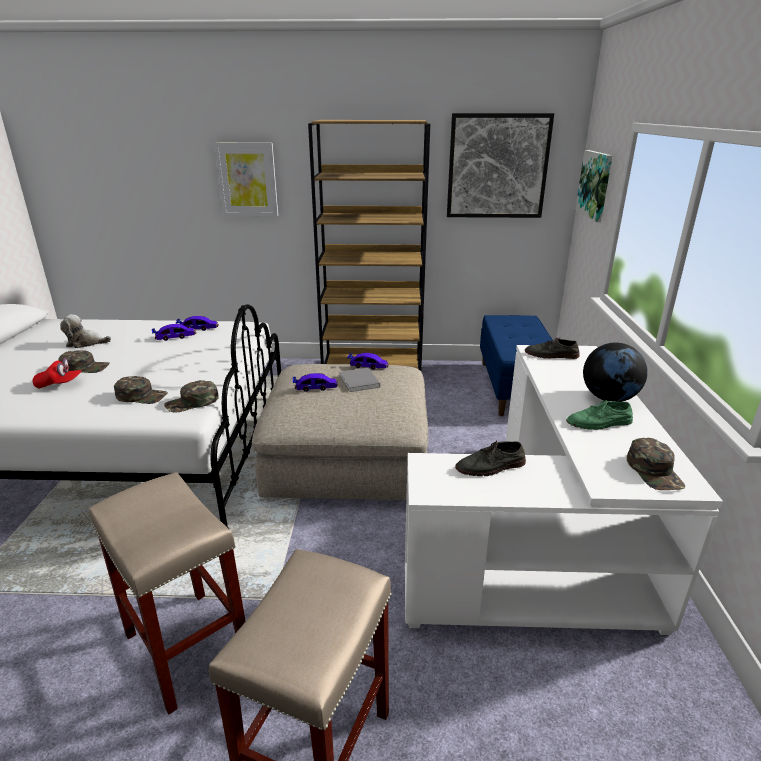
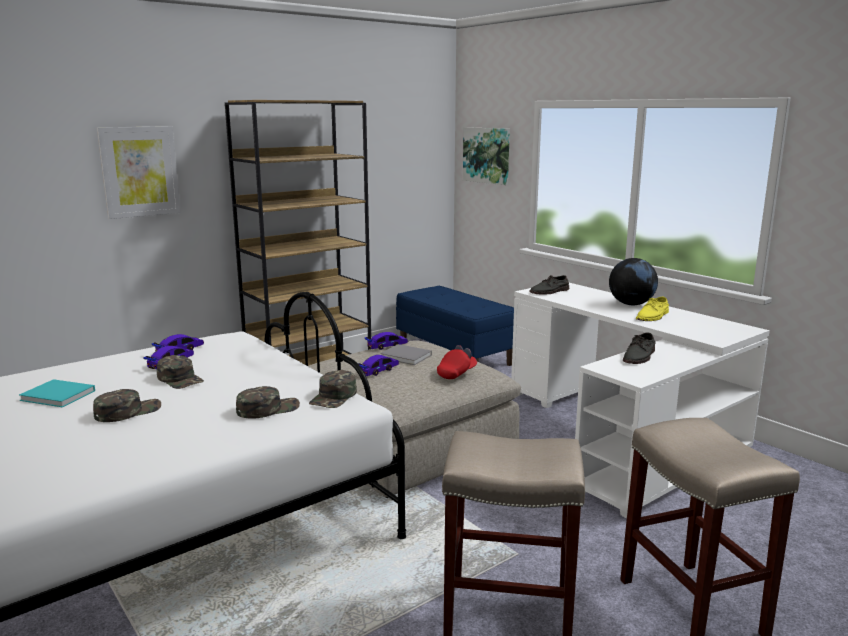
camera: 40 degrees left, 10 degrees down
red cap [33,358,81,388] -> red cap moved to [437,345,477,379]
plush toy [60,314,111,348] -> turquoise book [19,379,95,407]
picture [447,113,554,218] -> none
green shoe [566,400,633,430] -> yellow shoe [636,297,669,321]
green cap [627,438,685,490] -> green cap moved to [157,355,204,389]

